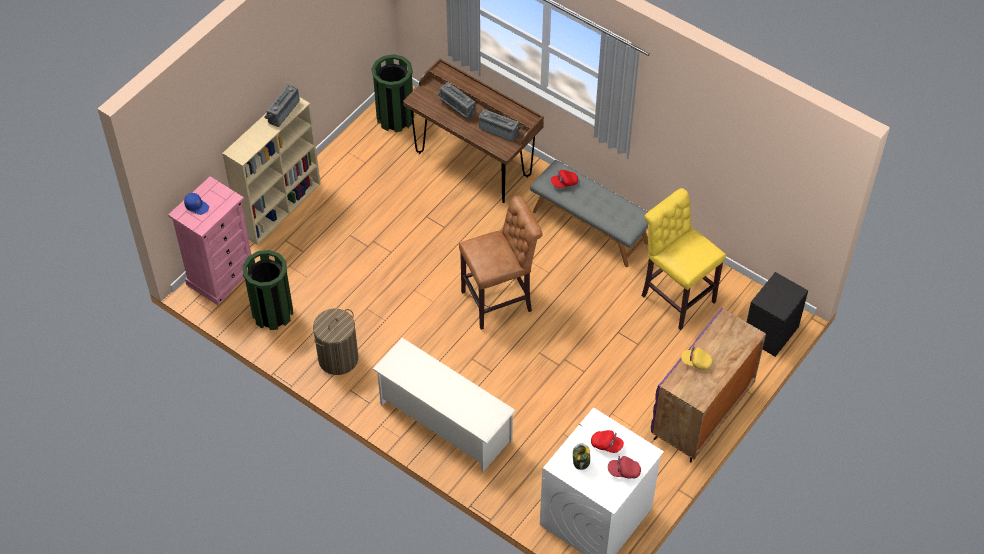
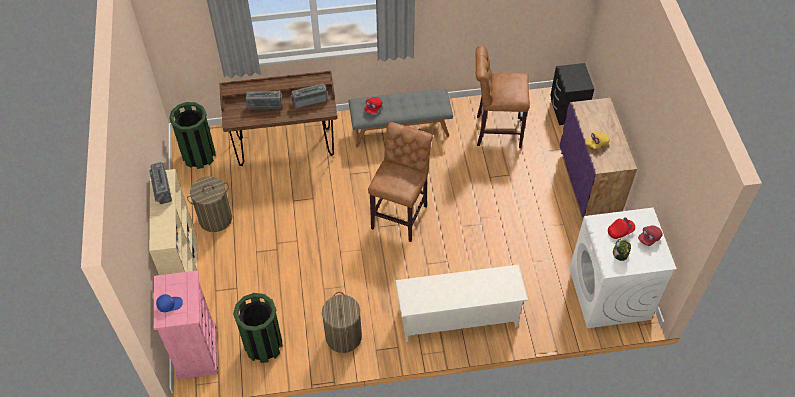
camera: 45 degrees left, 0 degrees up
yellow stool [642,188,726,330] -> brown stool [476,46,530,148]
none -> laundry basket [187,176,232,232]

